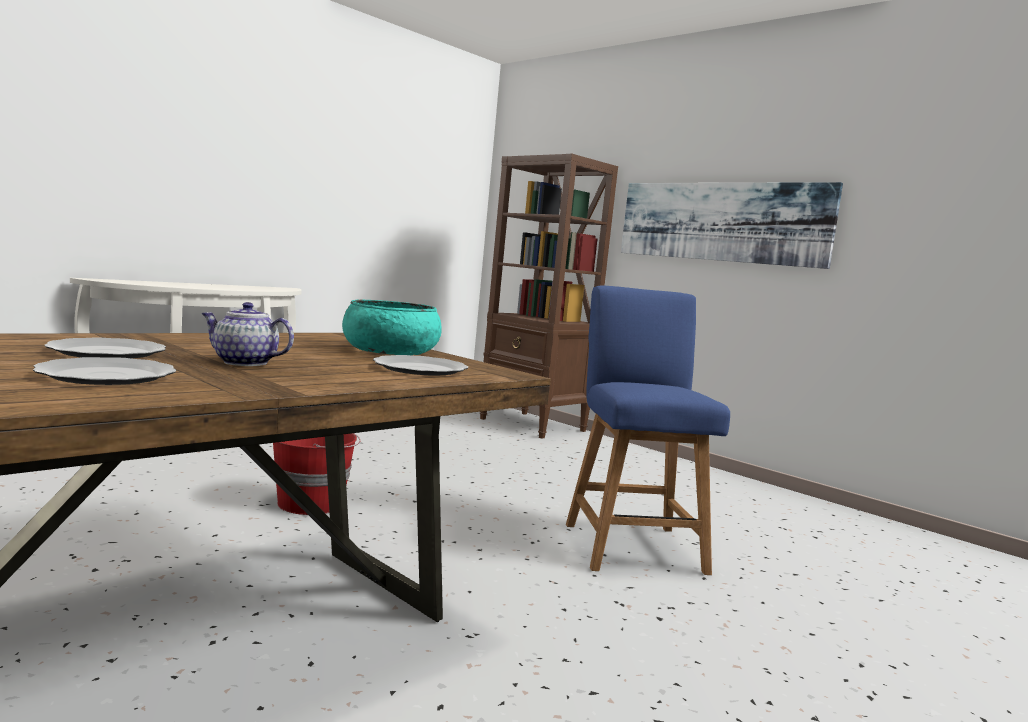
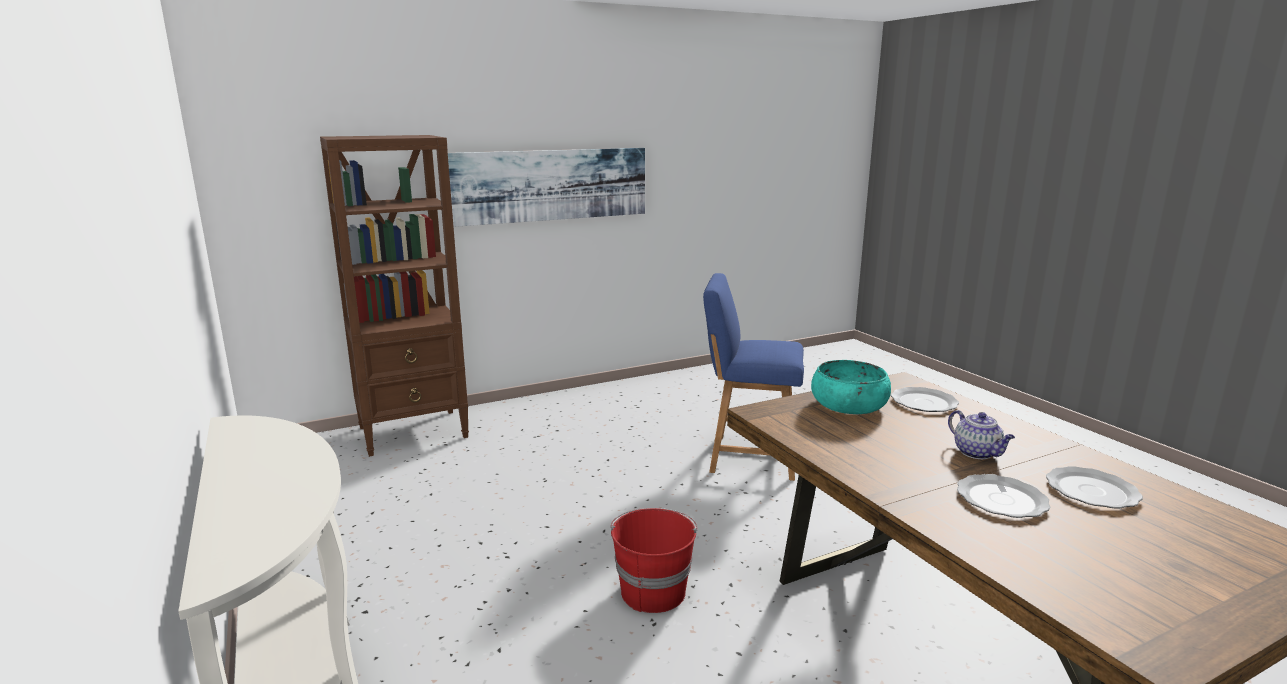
camera: 70 degrees left, 10 degrees up
teapot [202,302,294,366] -> teapot turned 60 degrees counterclockwise [948,410,1015,459]

